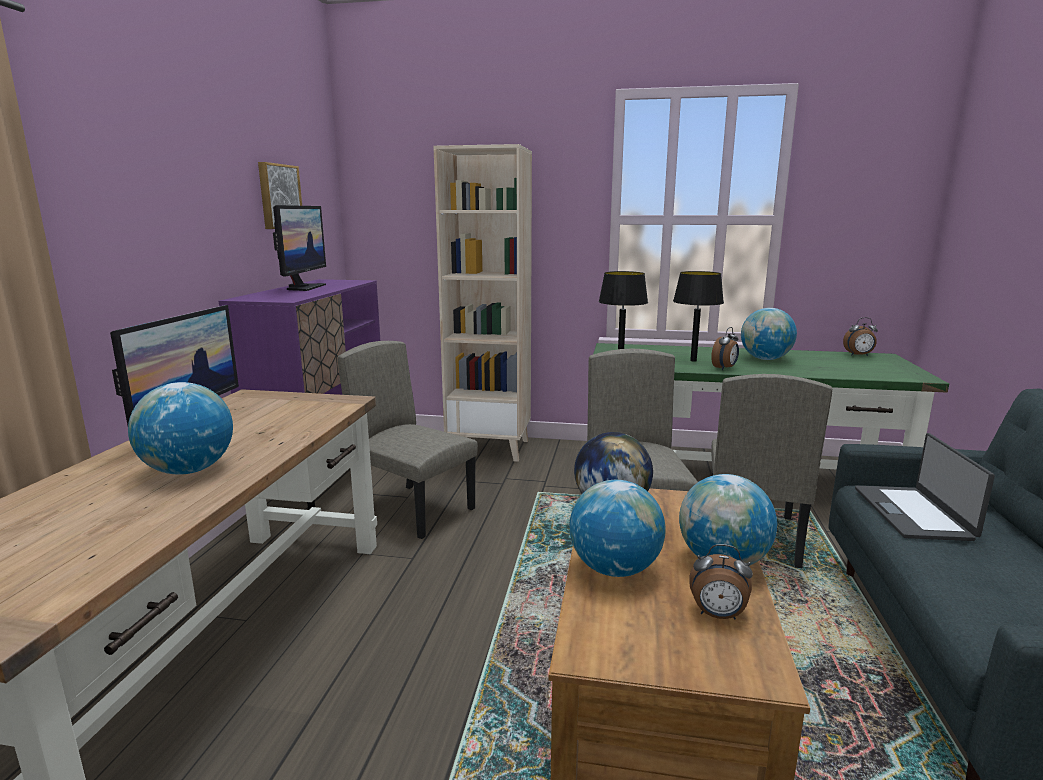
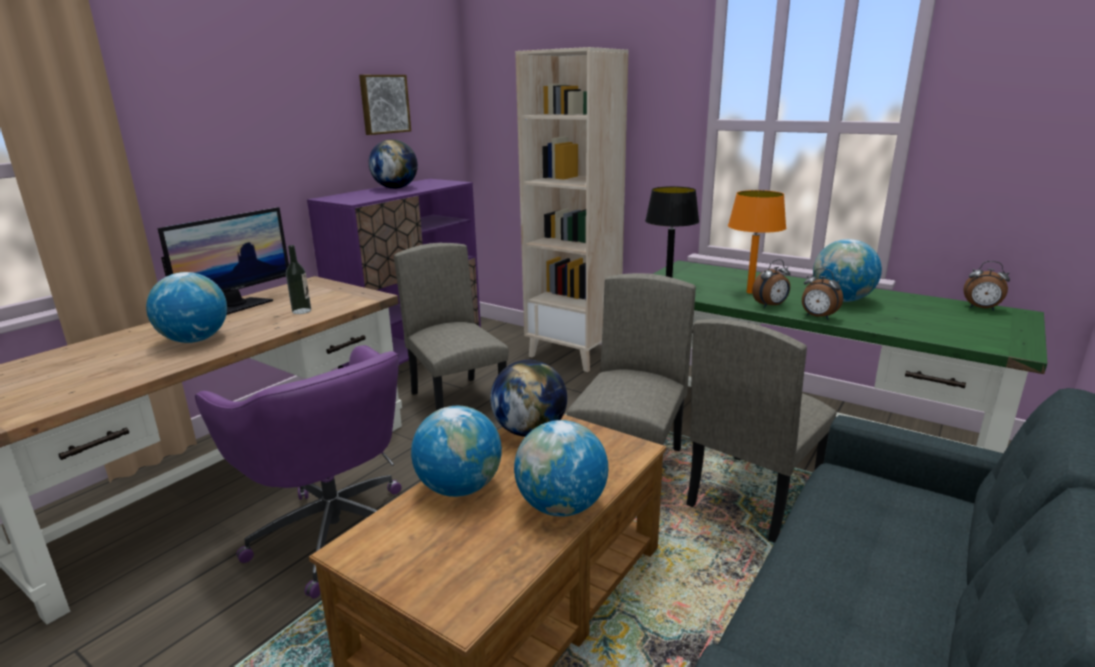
camera: 25 degrees right, 5 degrees up
monitor [273,205,326,291] -> globe [369,139,418,189]
black table lamp [673,271,724,362] -> orange table lamp [728,190,786,294]
alarm clock [689,544,753,619] -> alarm clock moved to [802,268,843,320]
laptop [855,433,995,541] -> none
none -> purple office chair [195,345,402,599]
none -> bottle [286,245,311,314]

